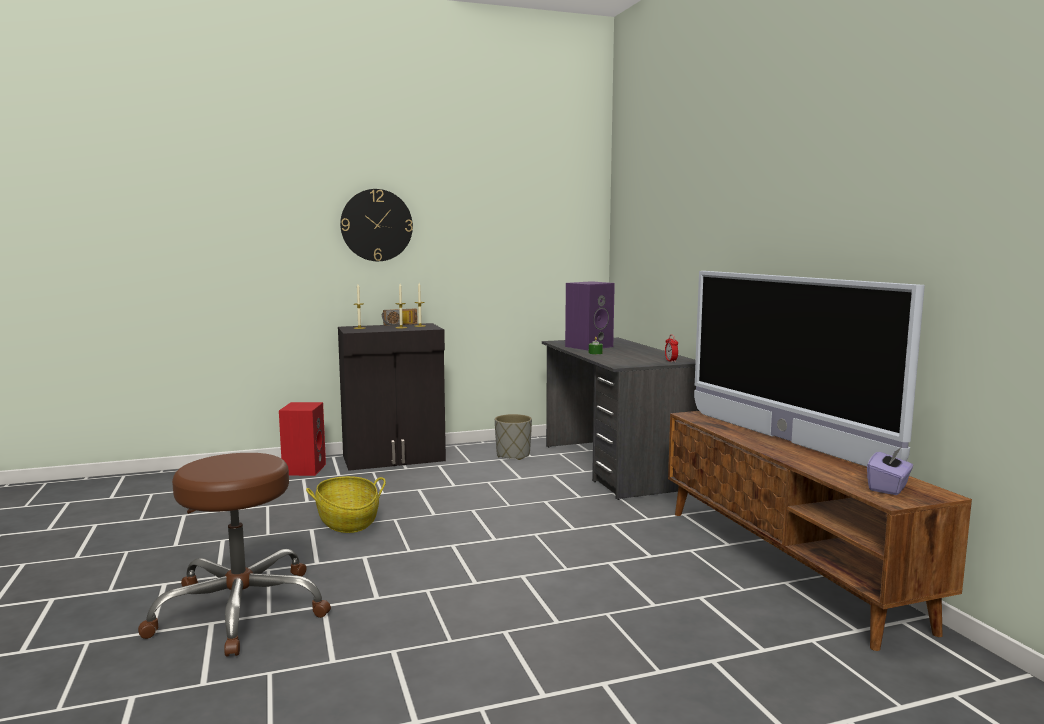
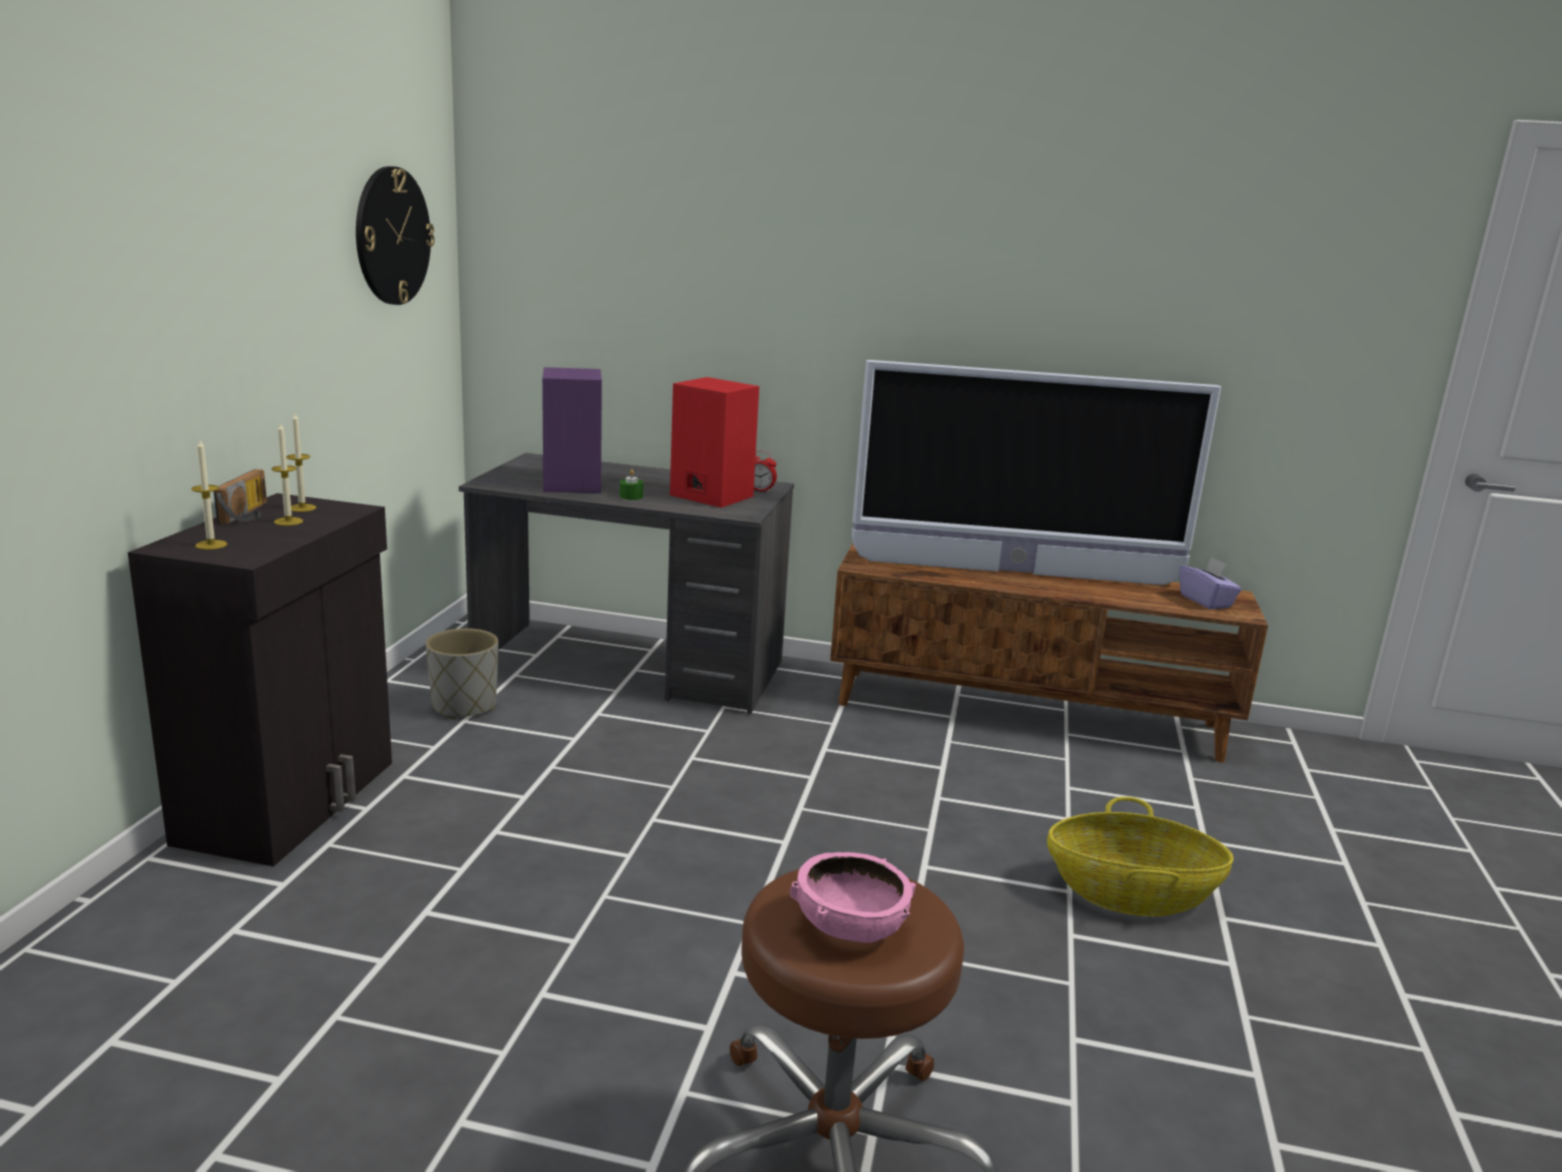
camera: 60 degrees left, 10 degrees up
red speaker [279,402,326,476] -> red speaker moved to [670,377,759,508]
basket [306,476,386,533] -> basket moved to [1047,797,1234,916]
wall clock [340,189,413,261] -> wall clock moved to [356,166,435,305]
none -> pink bowl [790,852,916,942]

